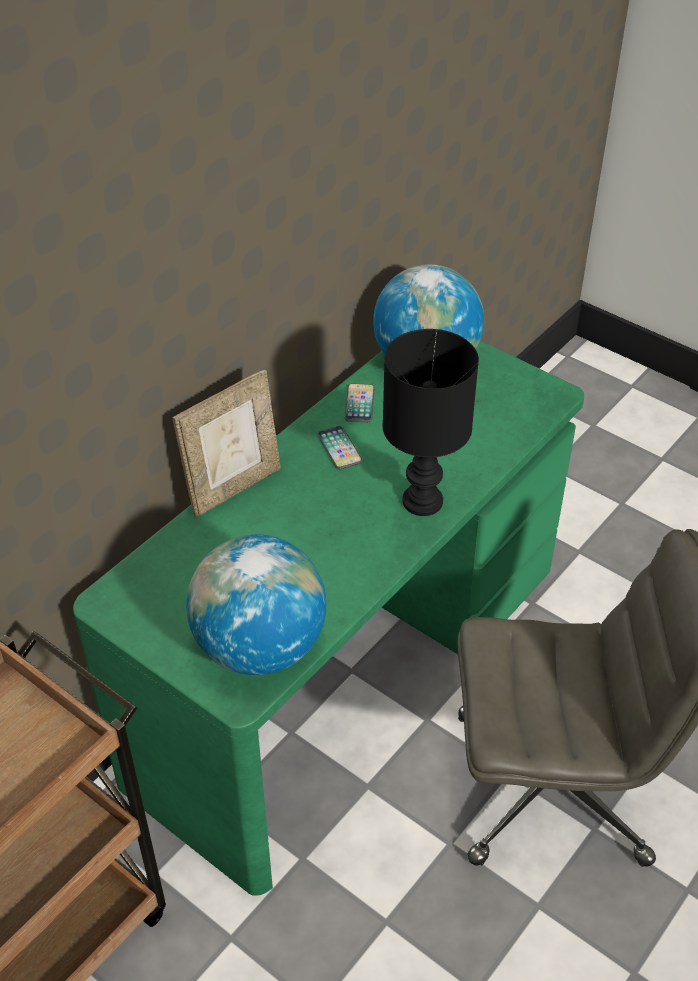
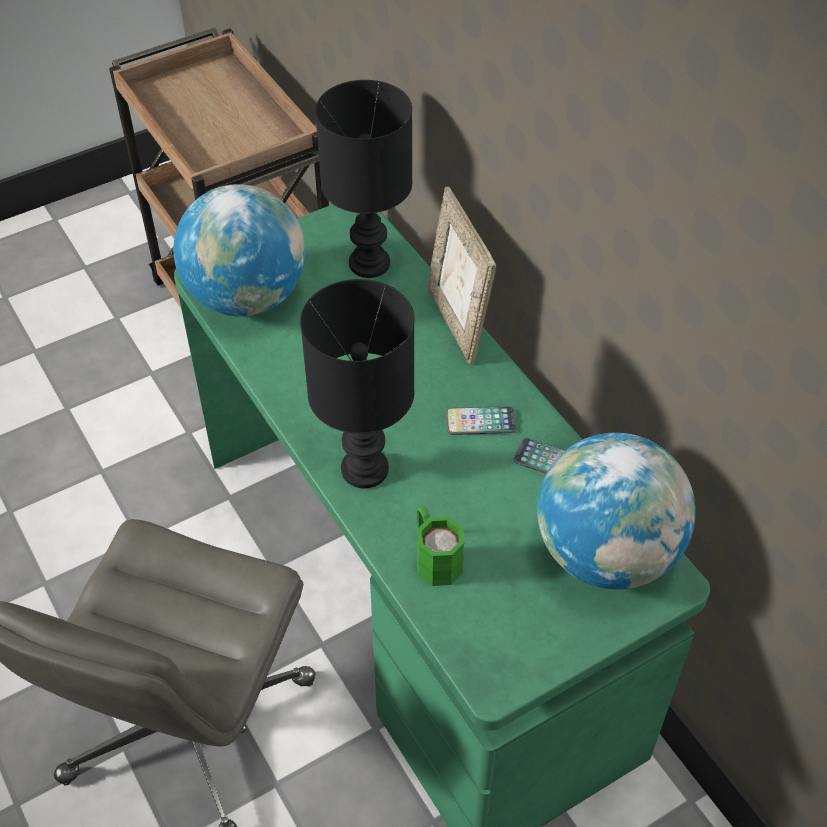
camera: 110 degrees right, 5 degrees up
none -> black table lamp [315,80,412,278]
none -> green mug [417,506,465,586]

